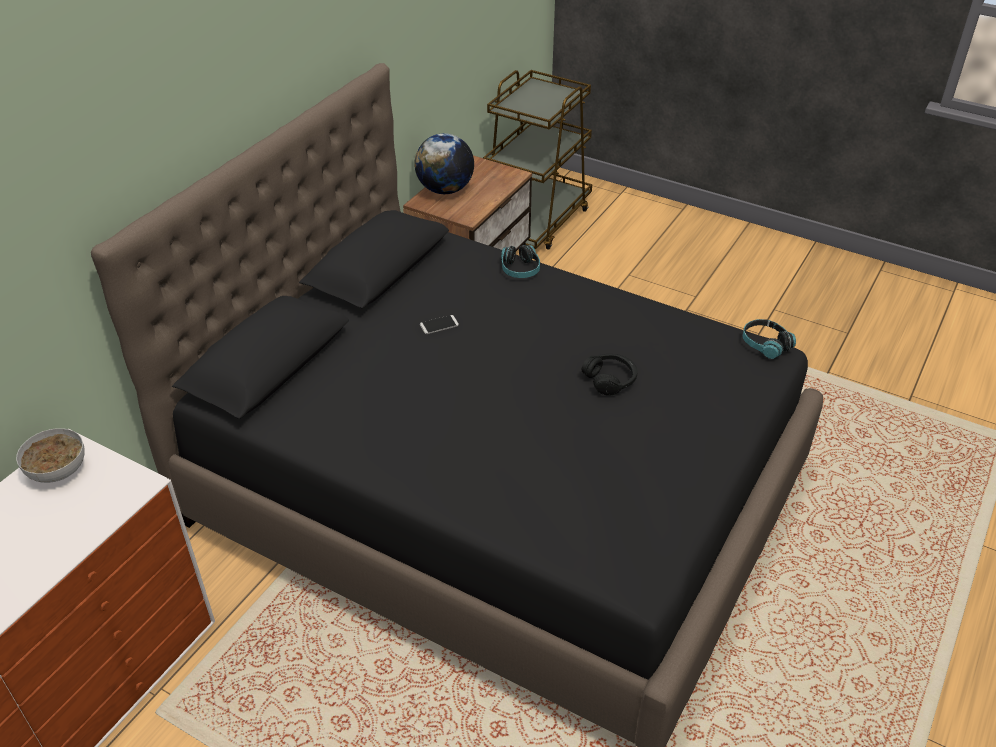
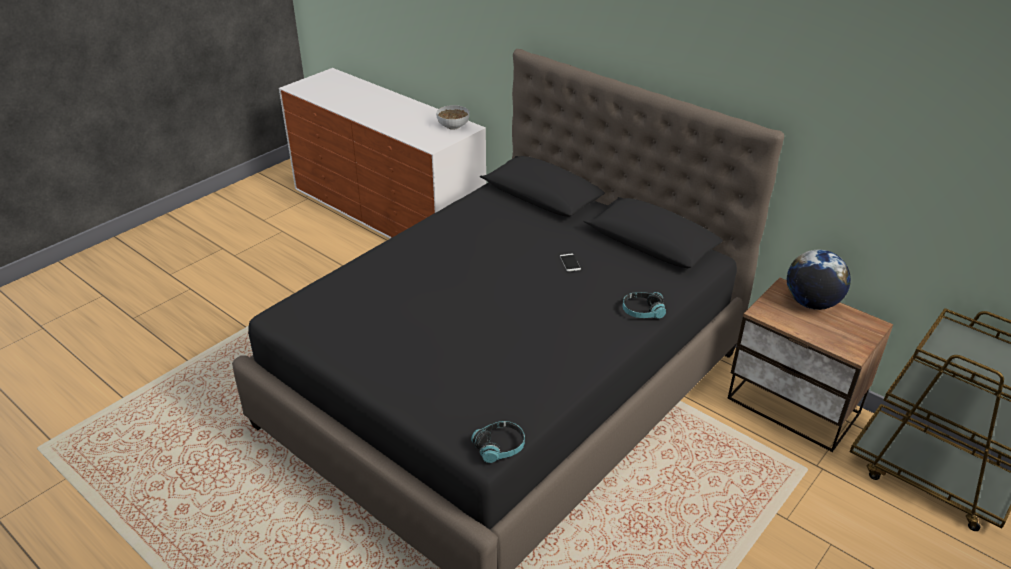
camera: 100 degrees right, 5 degrees down
black headphones [582,354,637,396] -> none

